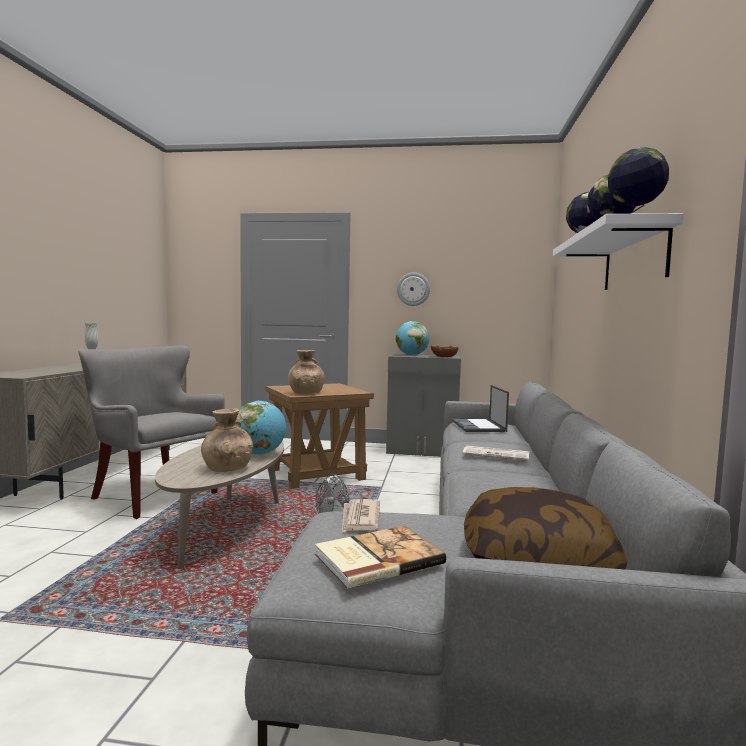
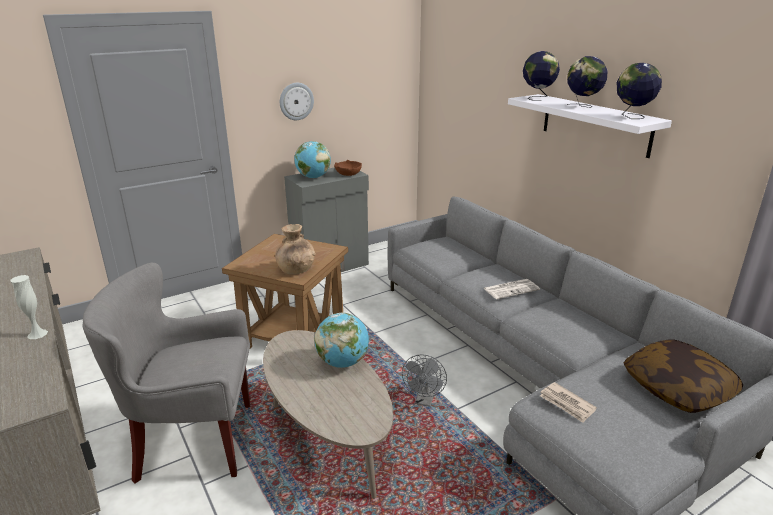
camera: 40 degrees left, 20 degrees up
brown vase [201,408,253,472] -> none
book [315,526,446,589] -> none
laptop [452,385,509,432] -> none

